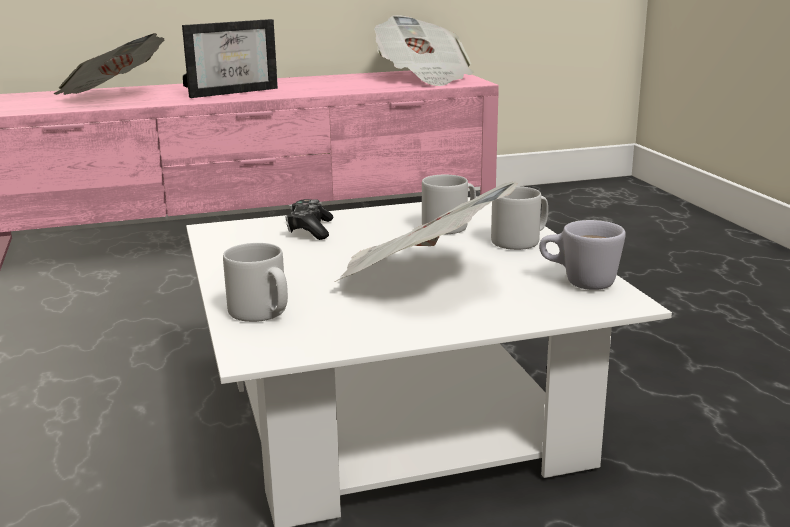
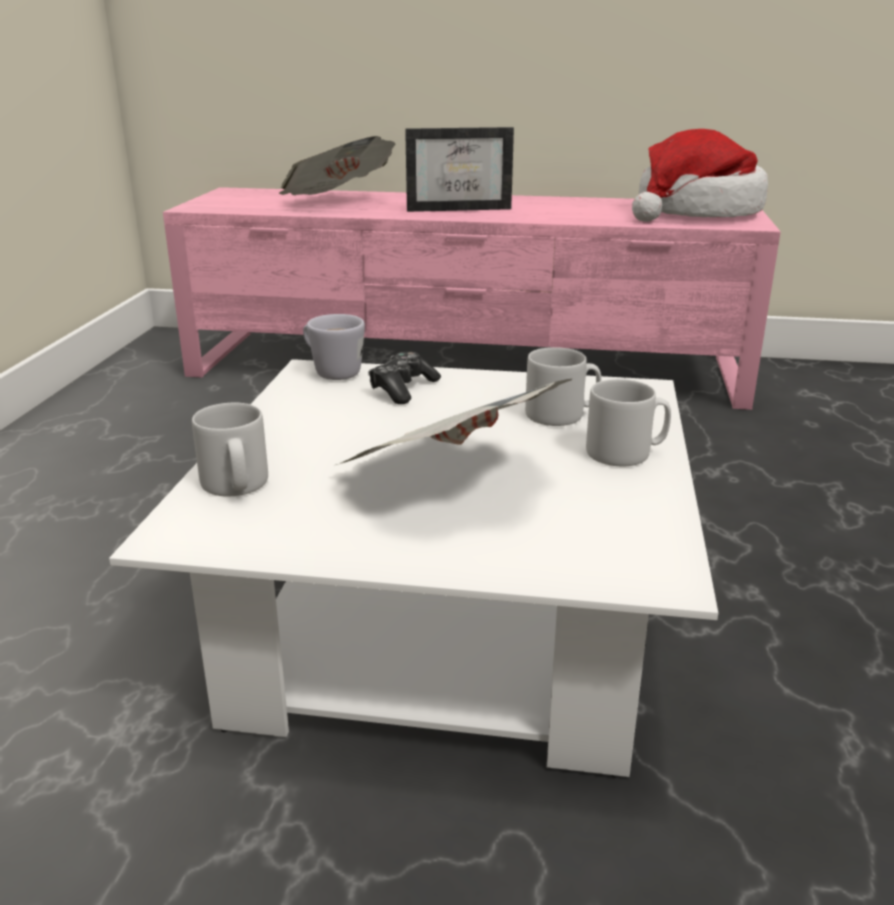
camera: 25 degrees right, 5 degrees up
newspaper [374,15,474,86] -> hat [632,129,768,222]
white mug [539,220,626,290] -> white mug moved to [303,314,365,380]

